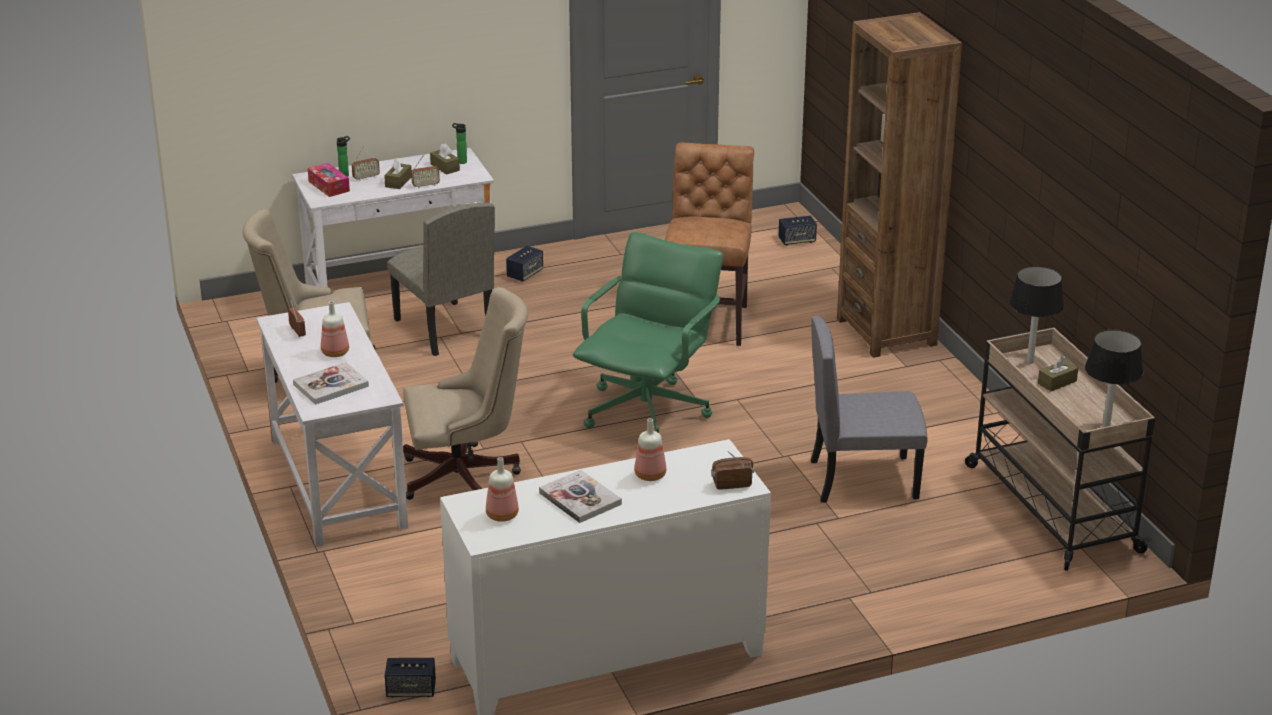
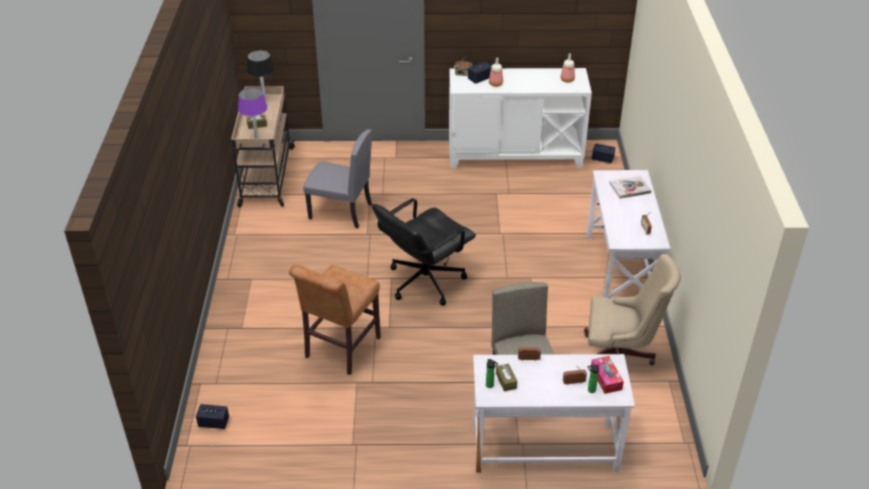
camera: 160 degrees left, 10 degrees up
bottle [321,301,349,357] -> none
brown tissue box [384,158,412,189] -> none
beige office chair [403,287,528,500] -> none
speaker [506,246,543,282] -> speaker moved to [468,62,492,84]
book [539,470,622,523] -> none
green office chair [573,232,723,433] -> black office chair [372,198,476,306]
brown bookcase [837,12,962,358] -> none
black table lamp [1009,266,1064,364] -> purple table lamp [238,87,267,139]

